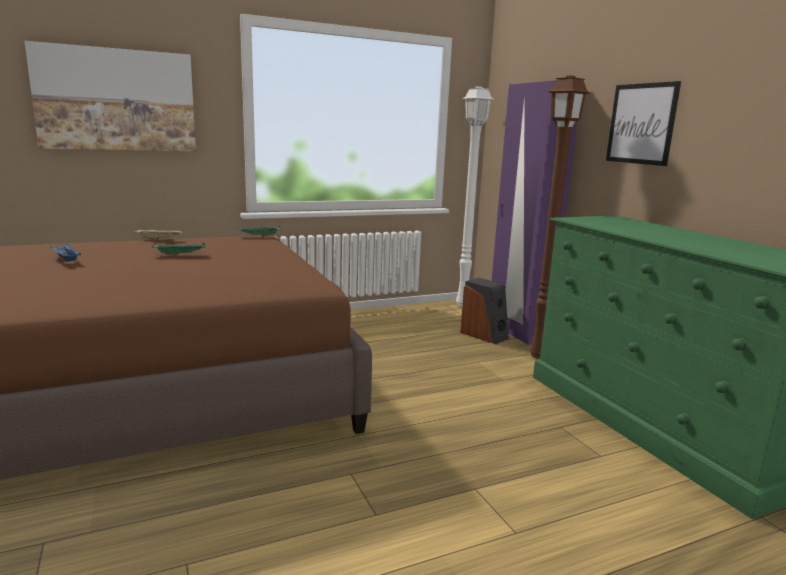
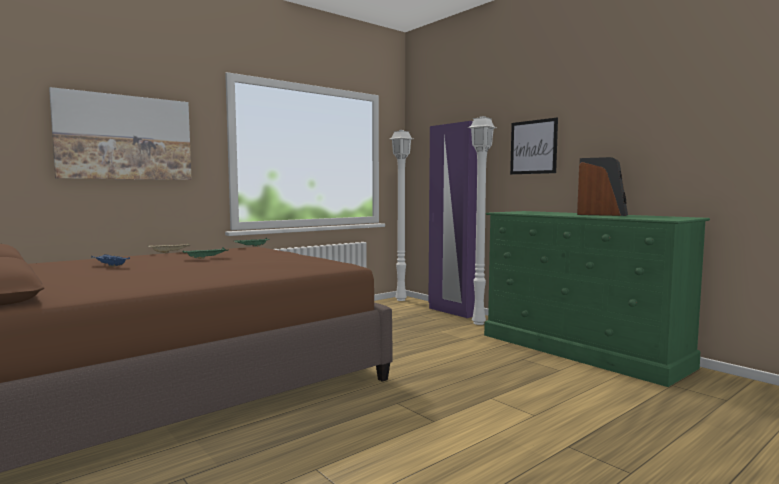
camera: 15 degrees left, 10 degrees down
speaker [460,278,509,344] -> speaker moved to [577,157,628,216]
brown floor lamp [529,75,590,359] -> white floor lamp [468,116,496,325]

